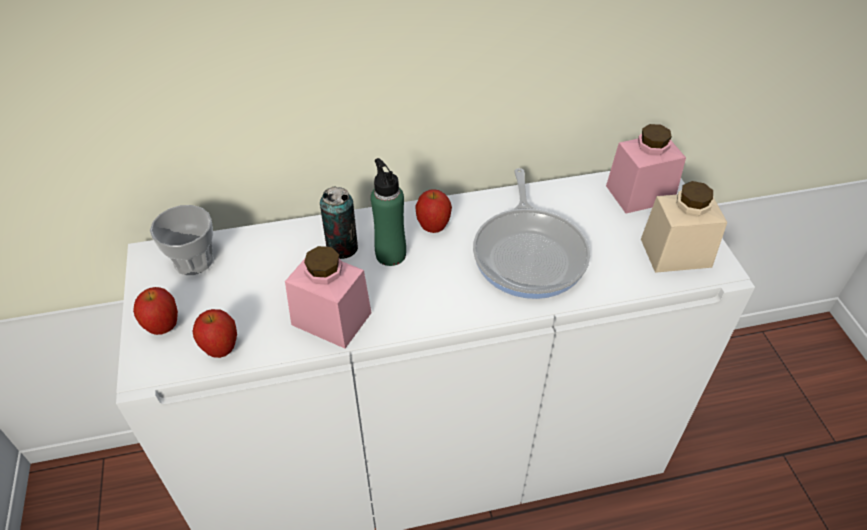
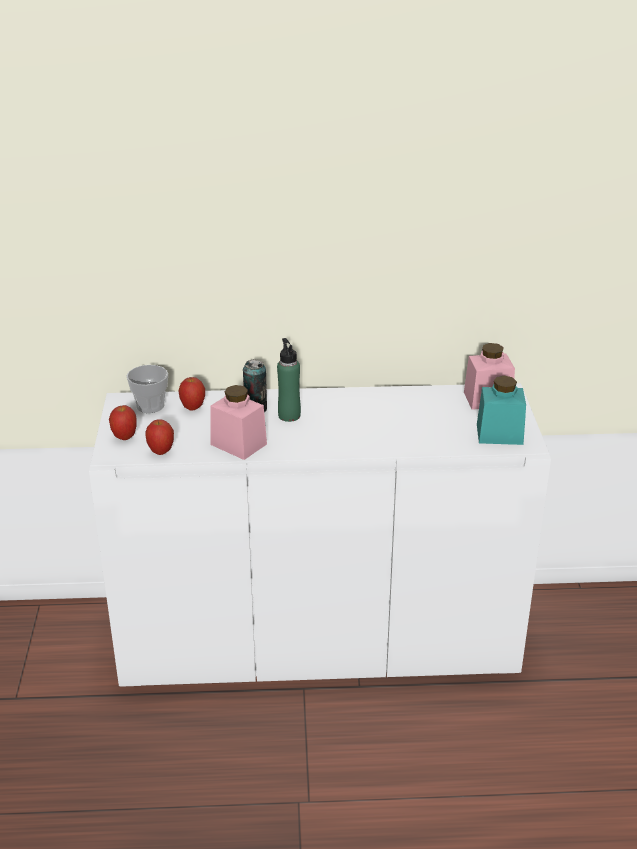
camera: 10 degrees right, 15 degrees down
apple [415,189,452,233] -> apple moved to [178,377,205,411]
frying pan [473,168,590,299] -> none
beige jar [641,181,727,273] -> turquoise jar [477,376,526,445]

